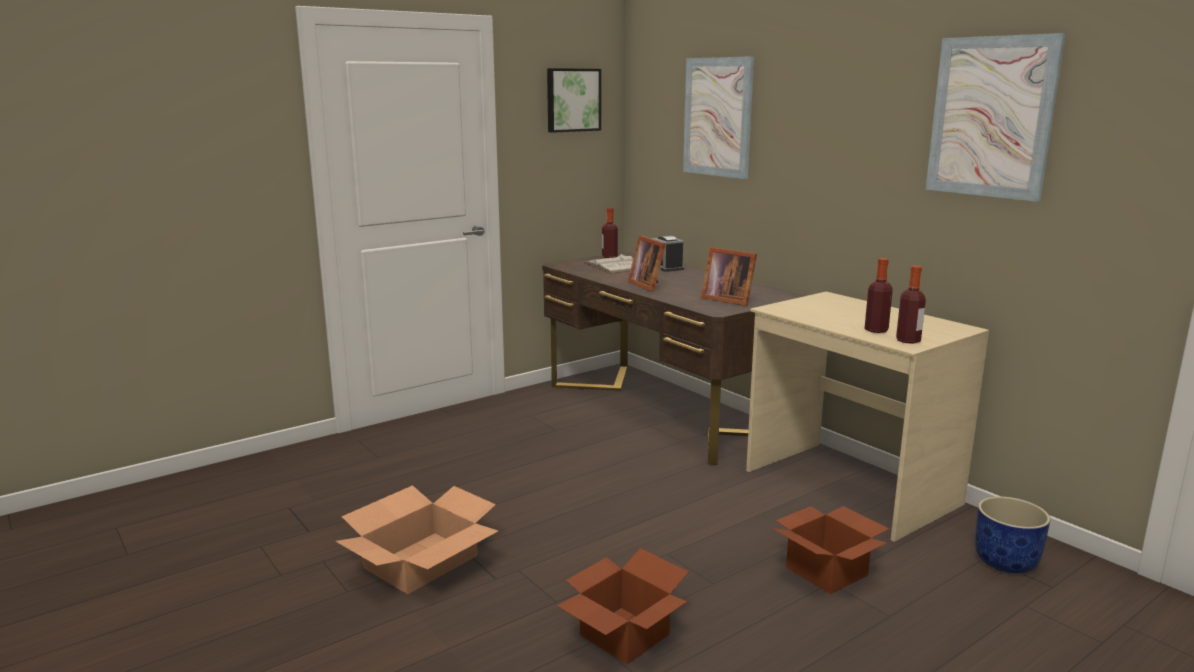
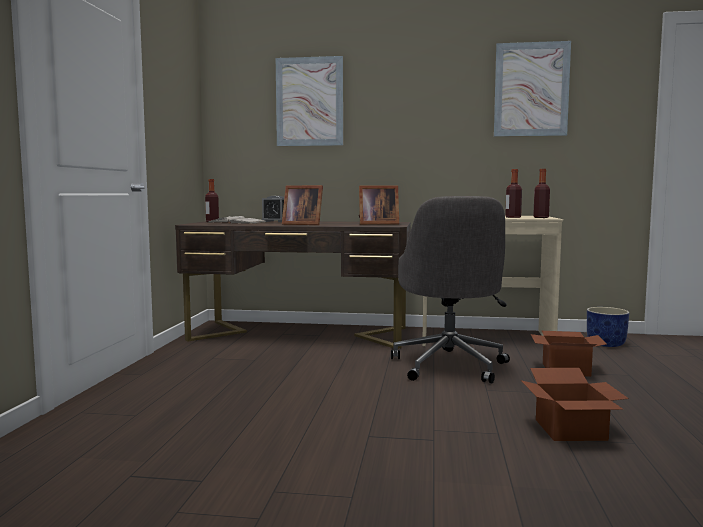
camera: 45 degrees left, 10 degrees down
cardboard box [335,485,498,594] -> none
picture [547,68,601,133] -> none
none -> grey office chair [391,196,510,384]

